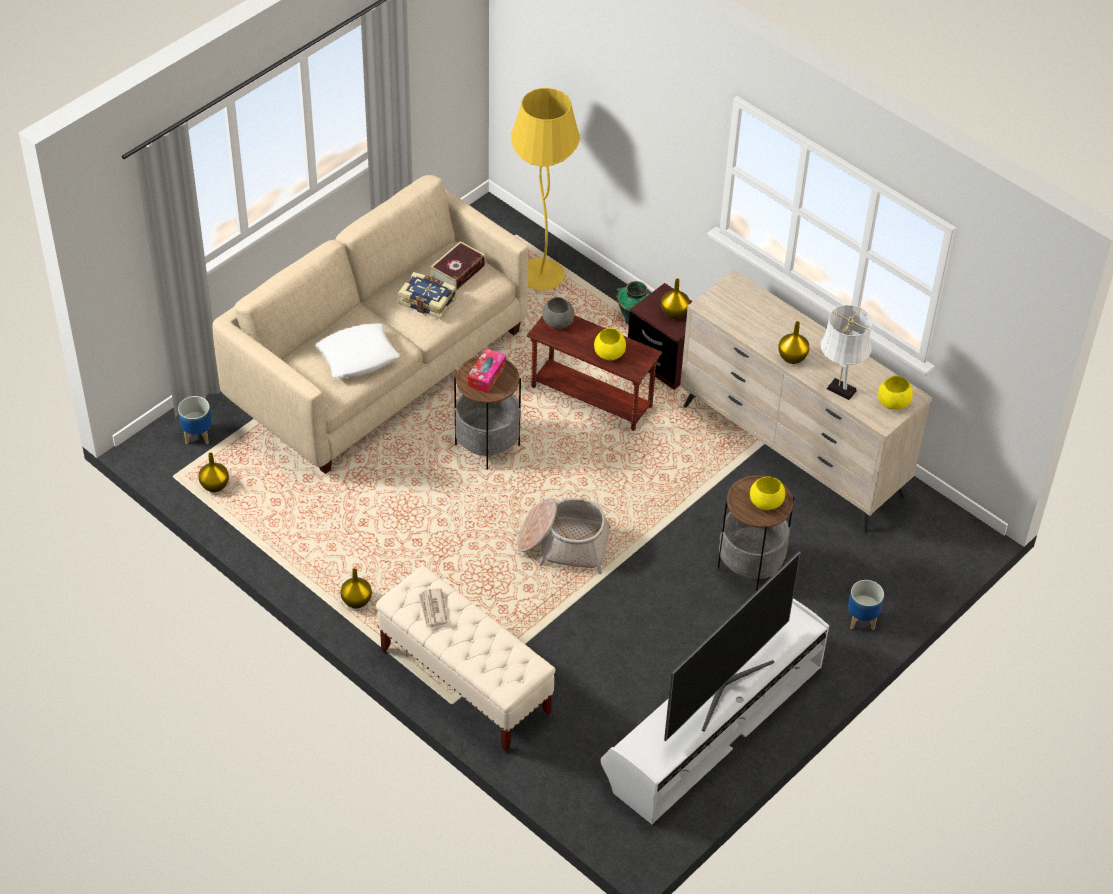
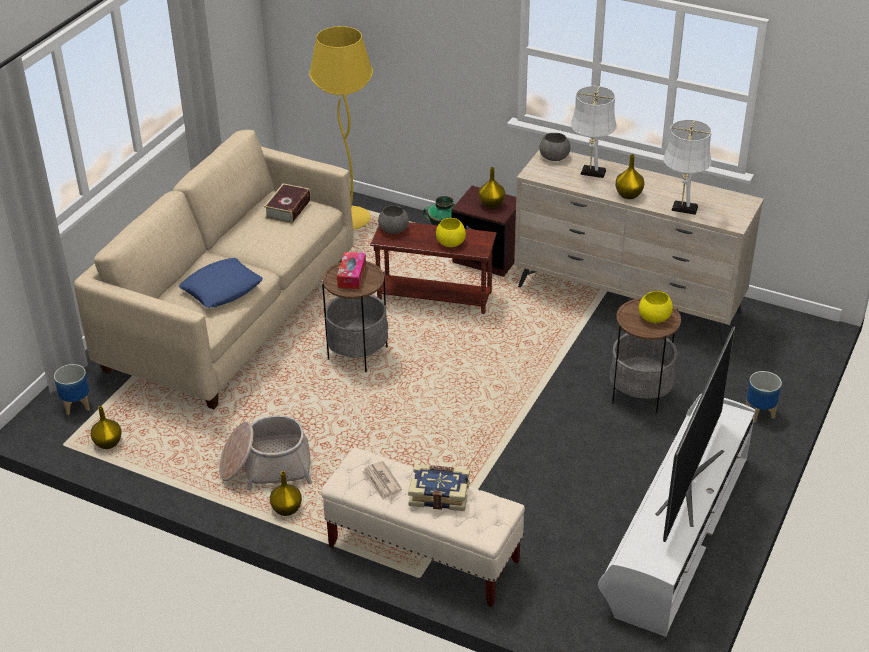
camera: 15 degrees left, 10 degrees down
white pillow [315,323,400,378] -> blue pillow [179,258,263,308]
book [398,272,457,319] -> book moved to [408,465,470,511]
basket [517,498,611,574] -> basket moved to [219,416,312,491]
yellow bowl [878,376,913,410] -> none
none -> grey bowl [539,133,570,161]
none -> white table lamp [571,86,616,178]

